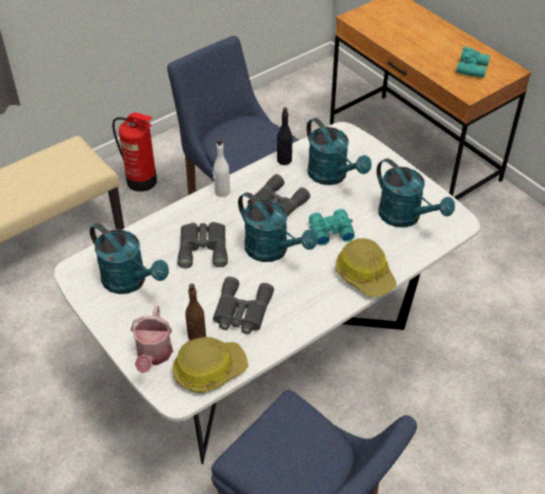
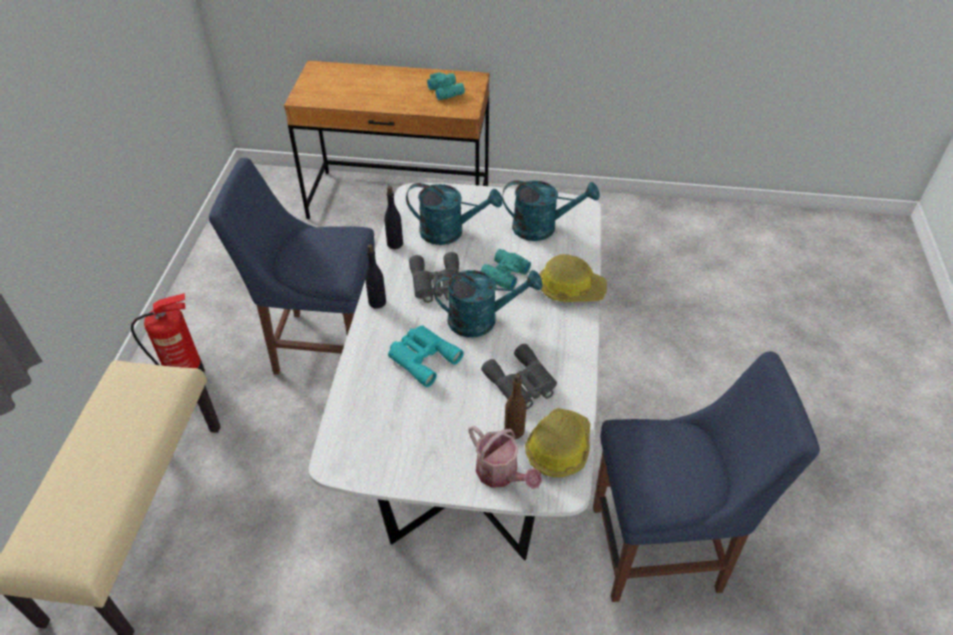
camera: 45 degrees left, 0 degrees up
turquoise watering can [90,223,169,294] -> none
grey binoculars [178,222,228,268] -> turquoise binoculars [388,325,464,387]
white bottle [213,139,230,197] -> black bottle [365,244,386,309]

